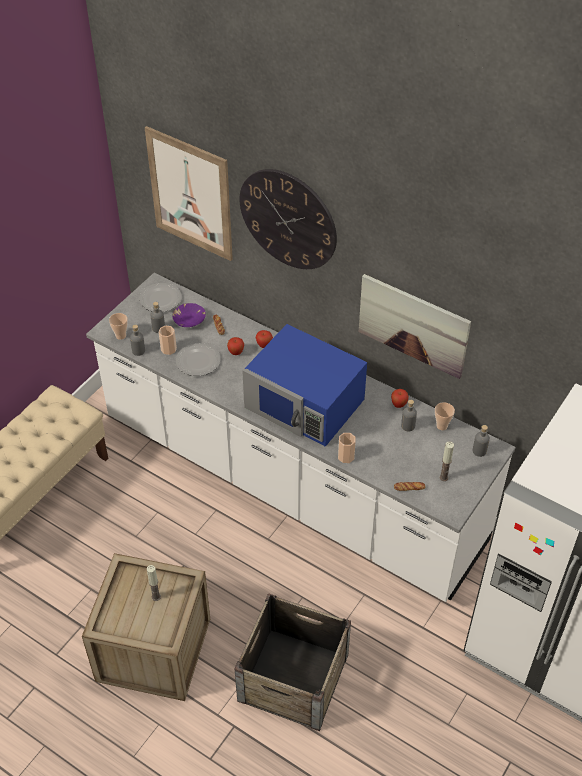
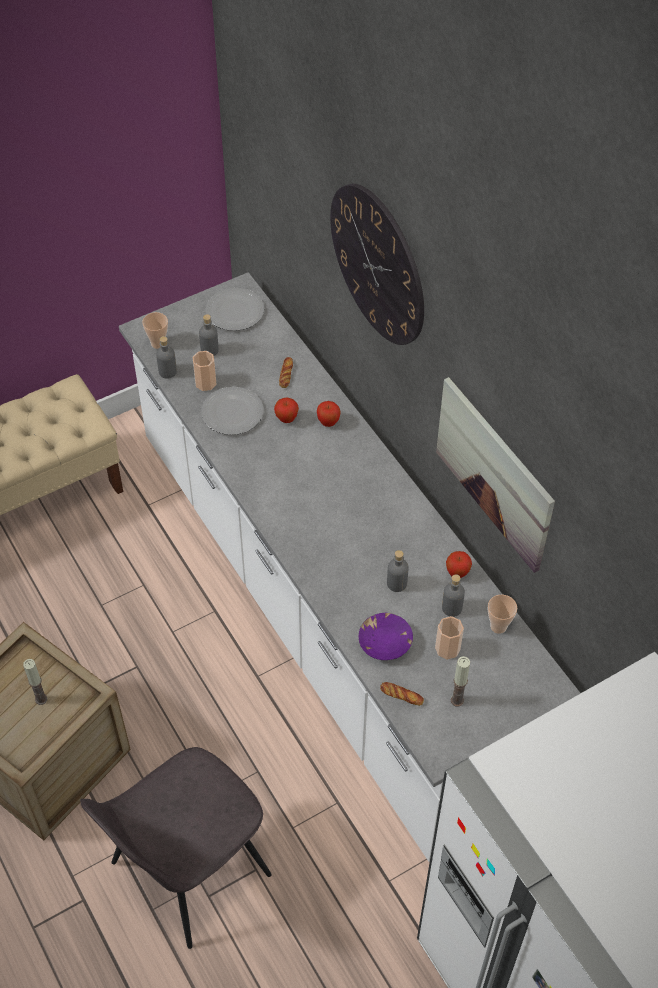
camera: 25 degrees right, 5 degrees up
picture [145,126,233,261] -> none
purple bowl [172,303,206,327] -> purple bowl moved to [359,613,413,660]
crate [235,593,351,731] -> grey chair [80,747,272,949]
blue microwave [242,324,367,447] -> none
cup [338,433,356,463] -> cup moved to [435,616,464,660]
grey bottle [473,425,490,457] -> grey bottle moved to [387,550,409,592]

